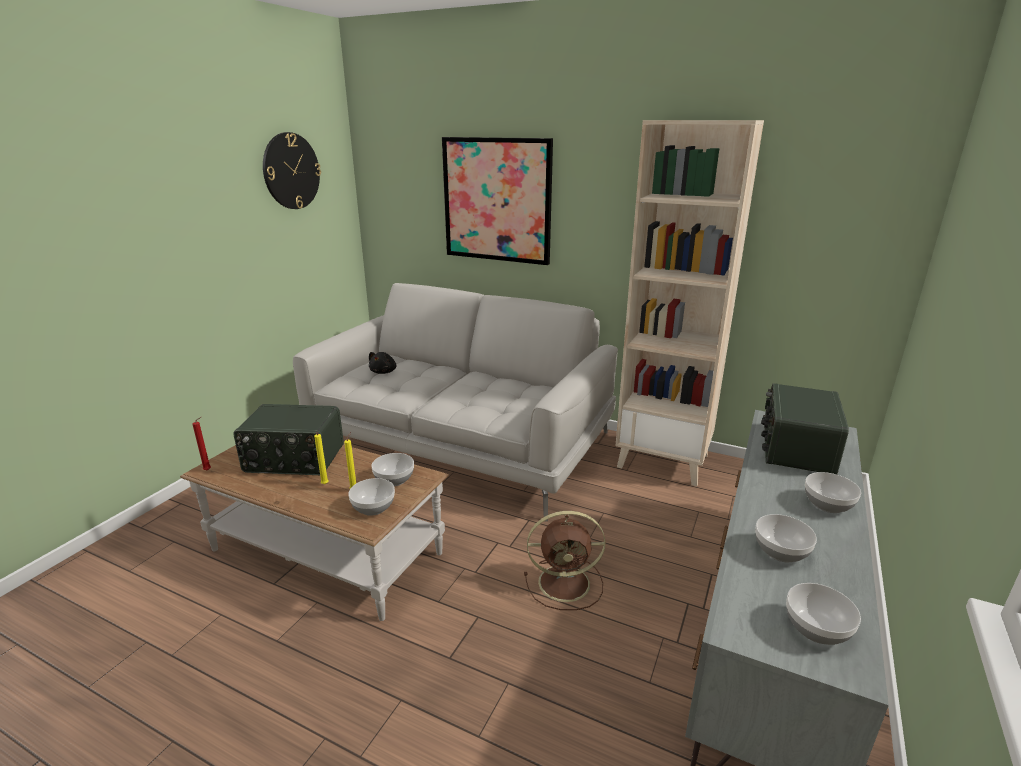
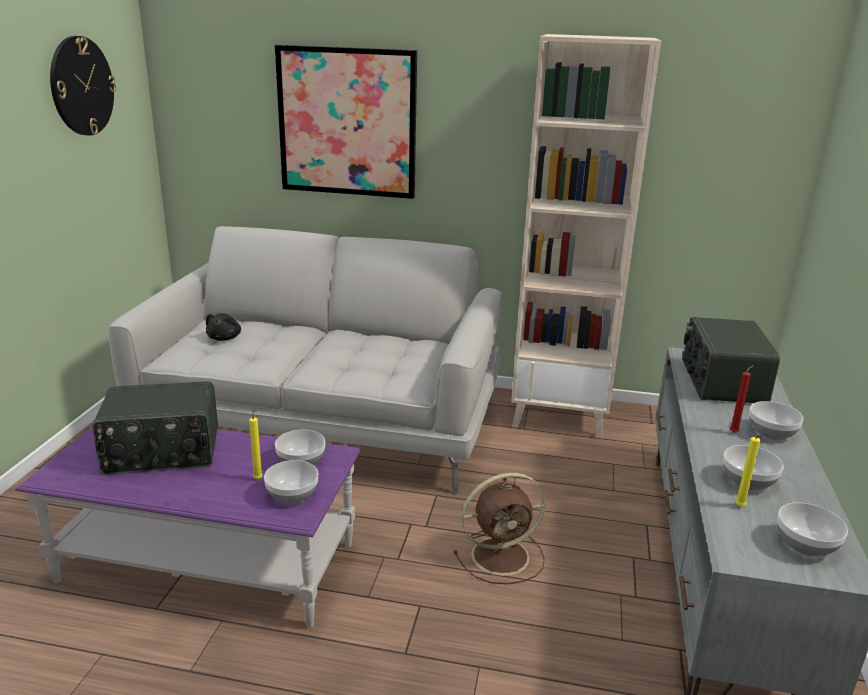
camera: 15 degrees left, 0 degrees up
brown coffee table [180,445,449,621] -> purple coffee table [15,427,361,628]
red candle [193,417,211,471] -> red candle moved to [730,365,754,433]
yellow candle [314,433,329,484] -> yellow candle moved to [735,435,764,506]

